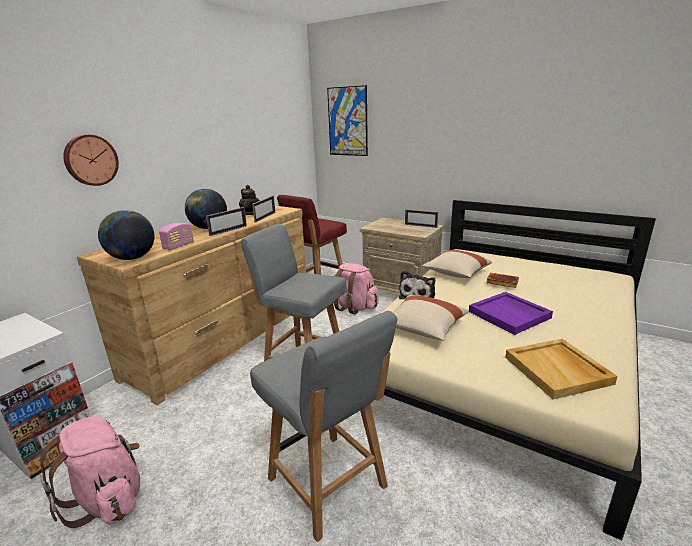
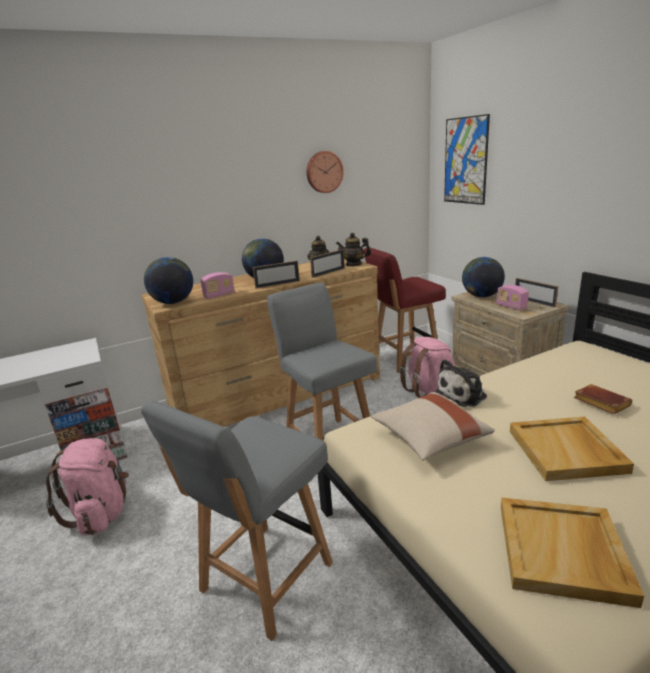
camera: 30 degrees right, 0 degrees up
wall clock [63,134,119,186] -> wall clock moved to [307,151,344,193]
grey chair [250,311,397,542] -> grey chair turned 45 degrees clockwise [141,400,333,641]
beige pillow [422,250,492,278] -> none
purple tray [469,292,553,335] -> beige tray [510,417,634,481]
none -> teapot [336,233,371,266]
none -> globe [462,257,505,297]
none -> radio [496,285,529,310]

